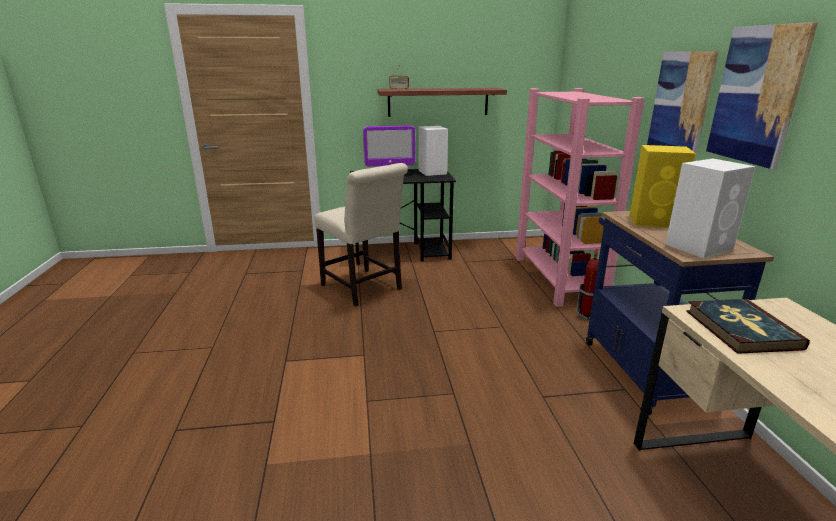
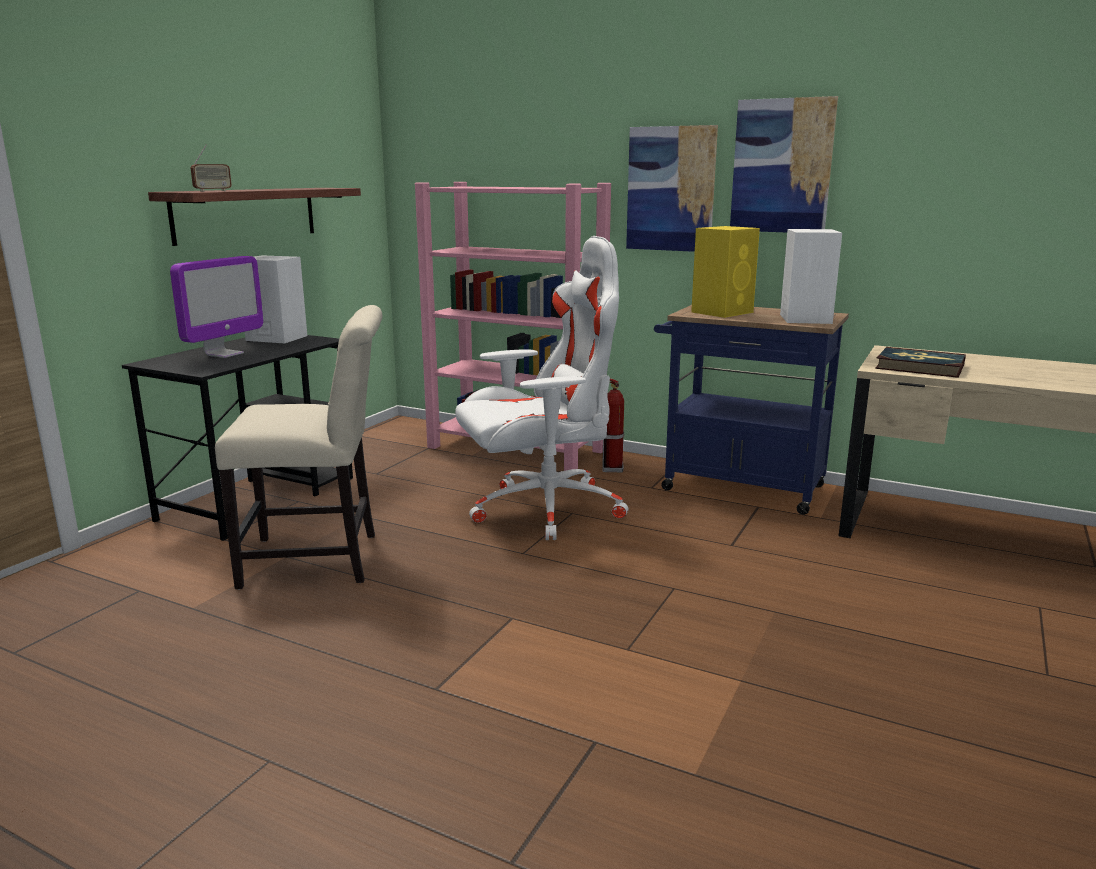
camera: 55 degrees left, 5 degrees down
none -> white office chair [455,236,628,540]

